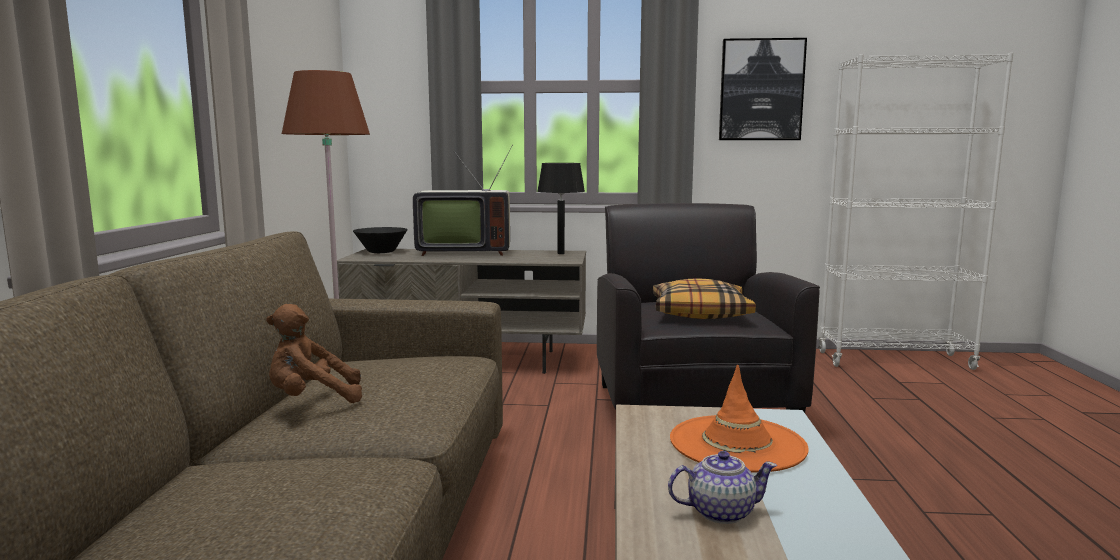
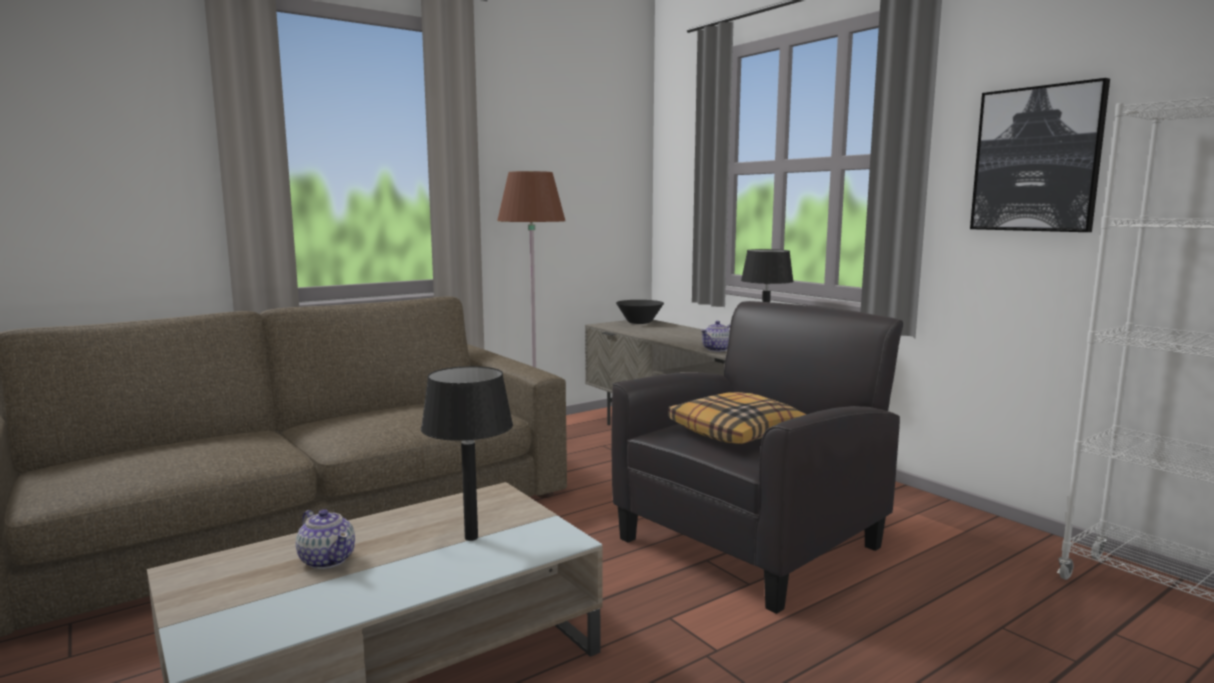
camera: 50 degrees right, 0 degrees up
brown plush toy [266,304,362,403] -> none
television [413,145,513,256] -> none
orange hat [670,365,808,473] -> black table lamp [421,366,513,541]
none -> teapot [701,321,730,352]

